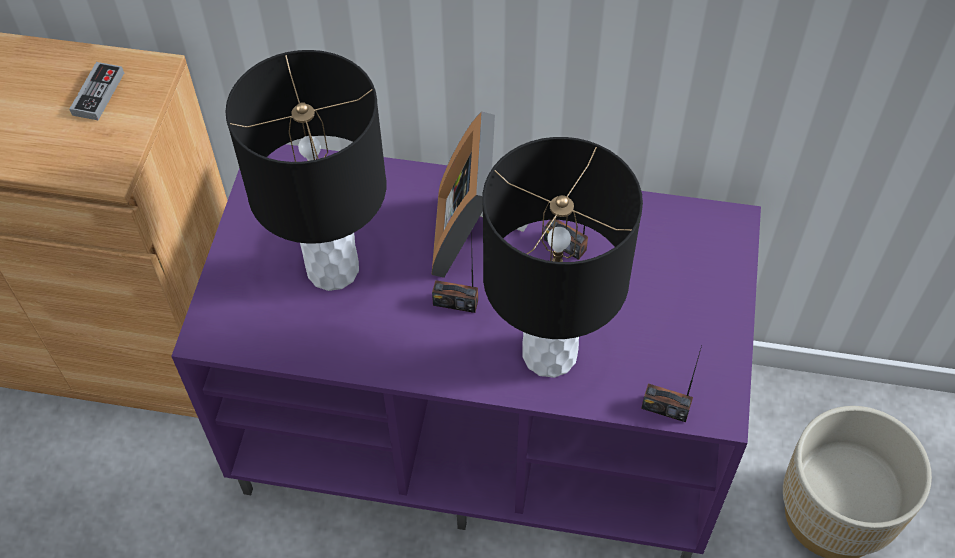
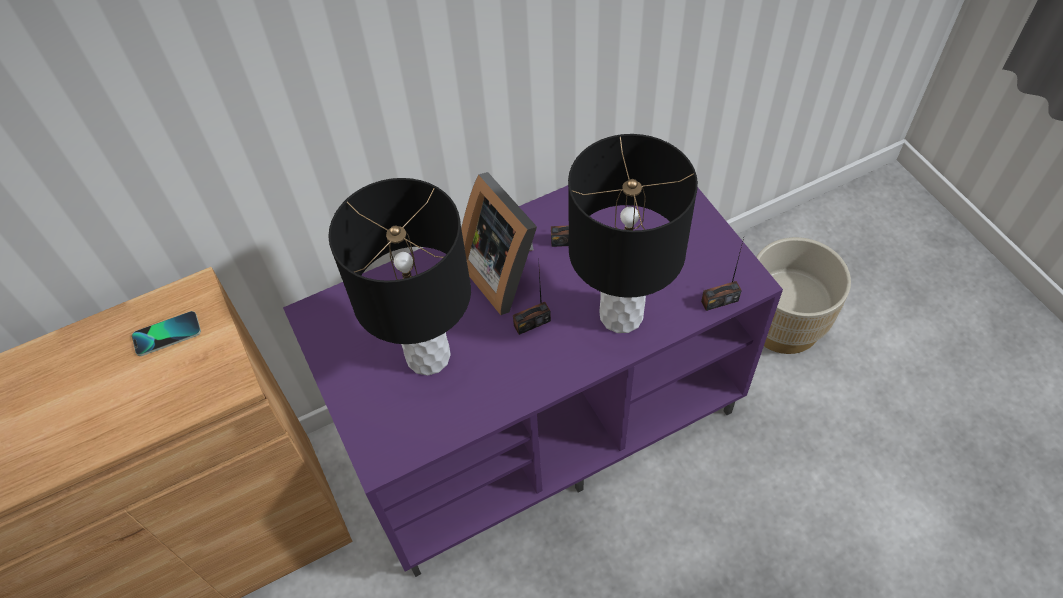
camera: 35 degrees left, 0 degrees up
game controller [69,62,124,120] -> phone [132,311,201,356]

